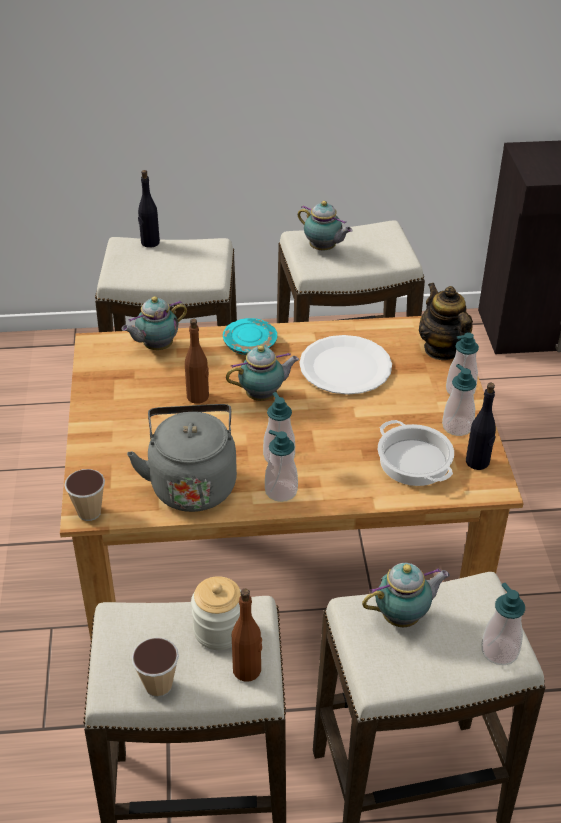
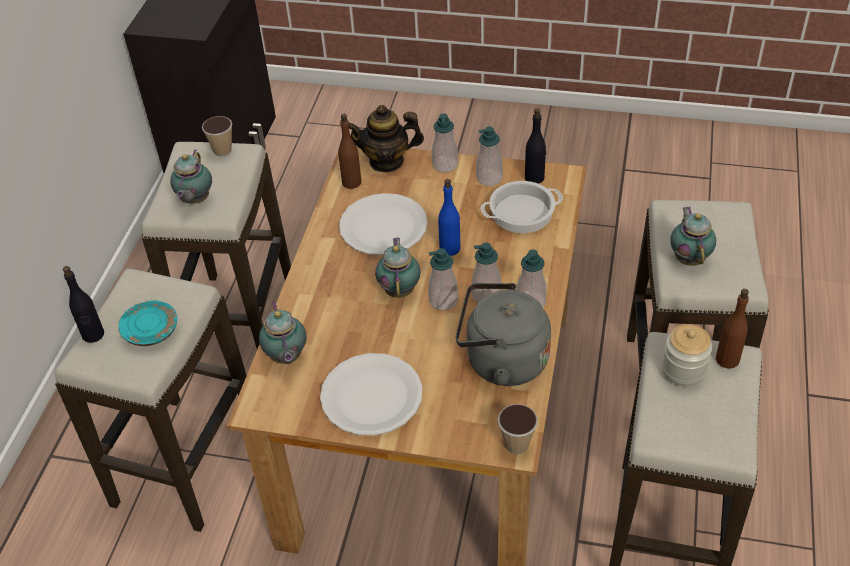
camera: 70 degrees left, 5 degrees up
cup [132,637,179,697] -> cup moved to [202,116,232,157]
brown bottle [185,319,209,404] -> brown bottle moved to [338,114,362,189]
turquoise plate [223,318,277,355] -> turquoise plate moved to [119,300,177,346]
teapot [298,201,353,250] -> teapot turned 135 degrees clockwise [170,149,212,204]
soap dispenser [481,583,525,665] -> soap dispenser moved to [428,248,458,310]
none -> white plate [320,353,423,436]
none -> blue bottle [438,179,460,256]

